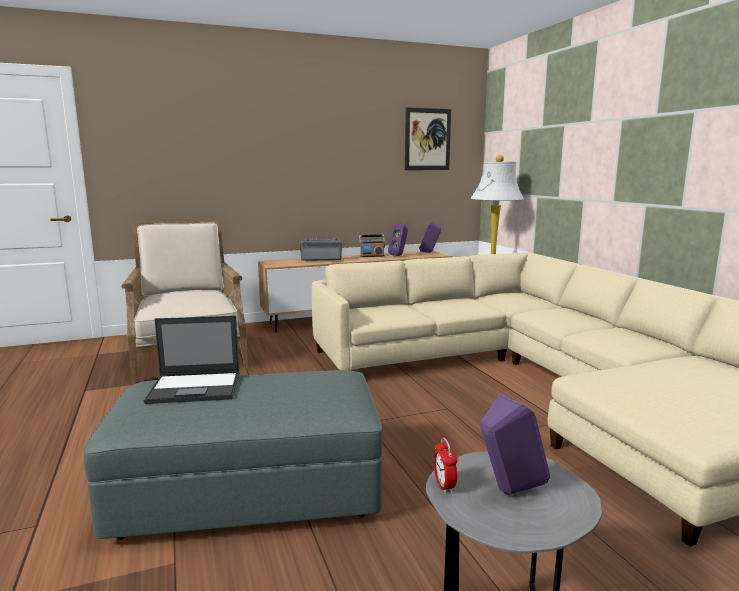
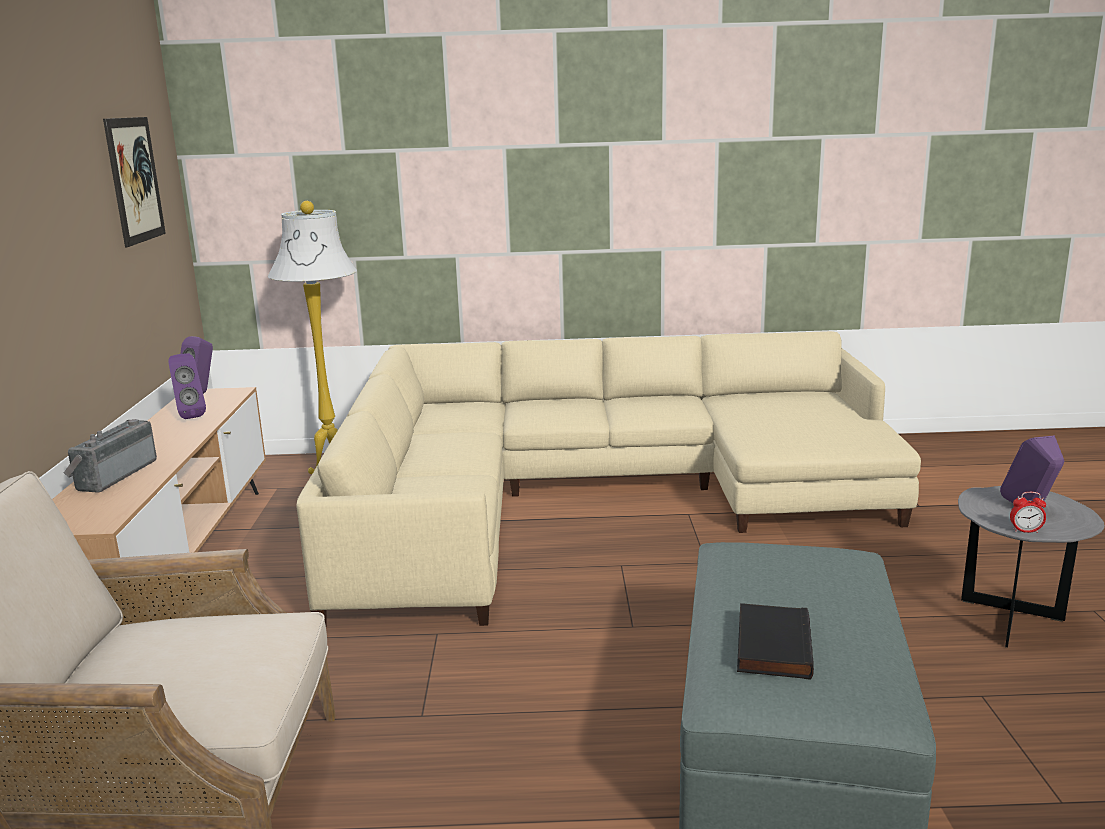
camera: 70 degrees left, 5 degrees up
laptop [144,316,240,404] -> black book [737,603,814,680]
radio [359,235,385,257] -> none

